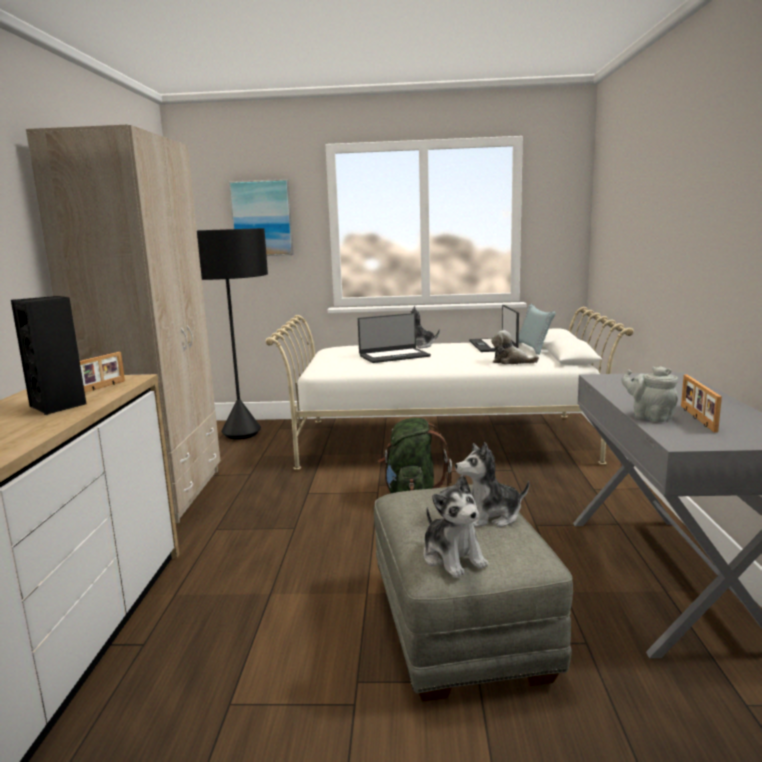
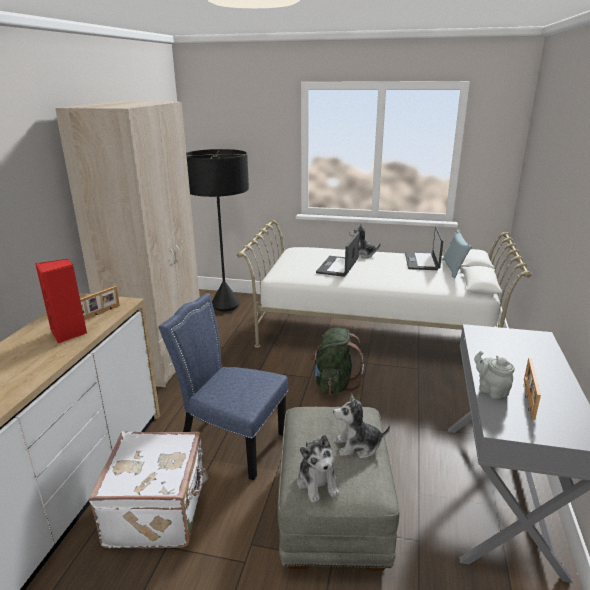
camera: 10 degrees right, 10 degrees up
black speaker [11,296,87,415] -> red speaker [35,259,87,343]
picture [229,179,294,256] -> none
laptop [358,313,431,363] -> laptop turned 120 degrees clockwise [316,232,359,277]
plush toy [491,330,539,364] -> none
none -> white suitcase [89,431,209,548]
none -> blue chair [158,293,289,480]

